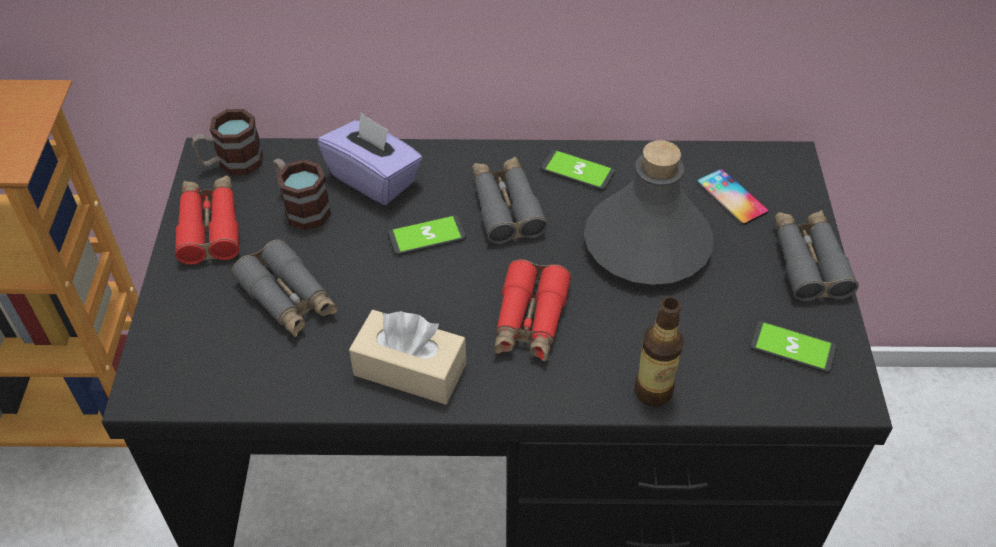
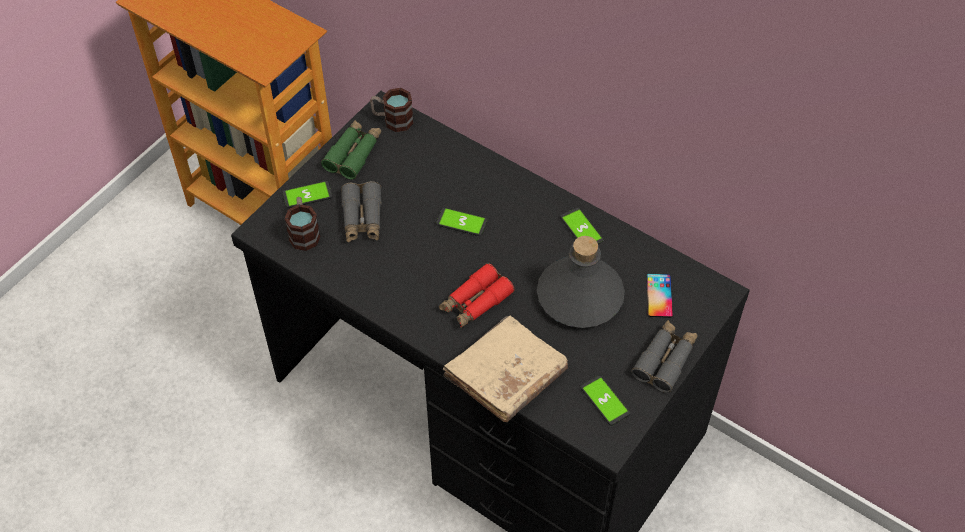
camera: 35 degrees right, 5 degrees up
red binoculars [175,175,240,265] -> green binoculars [321,120,381,180]
mug [273,158,331,230] -> mug moved to [284,197,320,251]
purple tissue box [318,113,422,205] -> none
beige tissue box [349,310,466,405] -> none
grey binoculars [472,157,548,244] -> none
bottle [634,297,684,406] -> beige book [443,316,568,422]
none -> phone [282,181,333,208]

